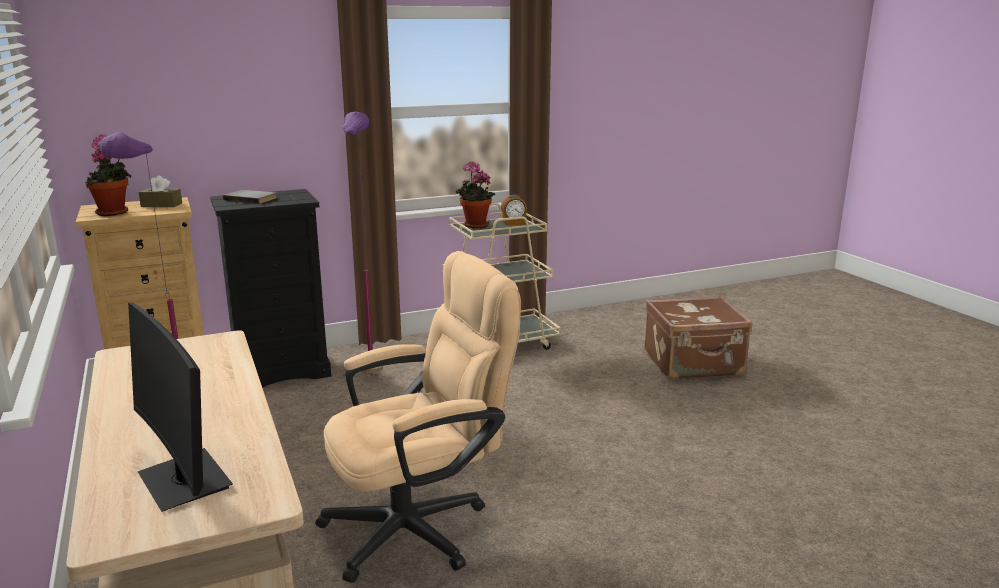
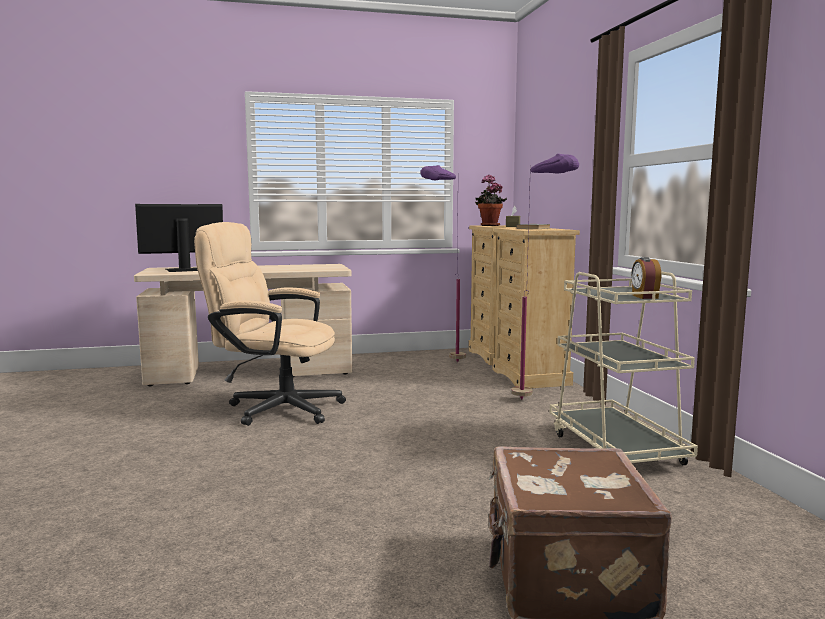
camera: 100 degrees right, 10 degrees down
black dresser [210,189,331,387] -> beige dresser [492,228,580,388]
beige office chair [315,251,521,583] -> beige office chair turned 120 degrees clockwise [194,222,346,426]
potted plant [456,161,495,228] -> none

